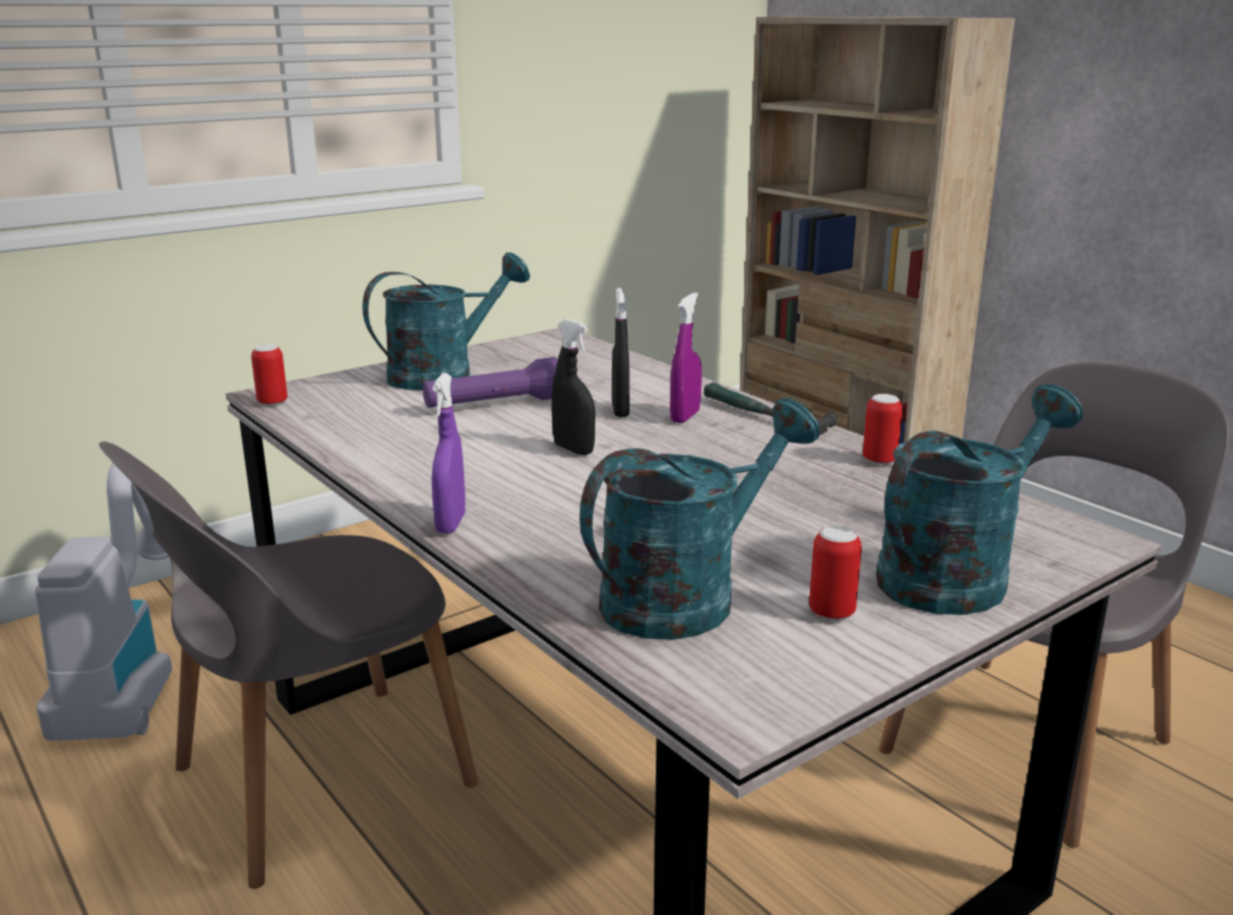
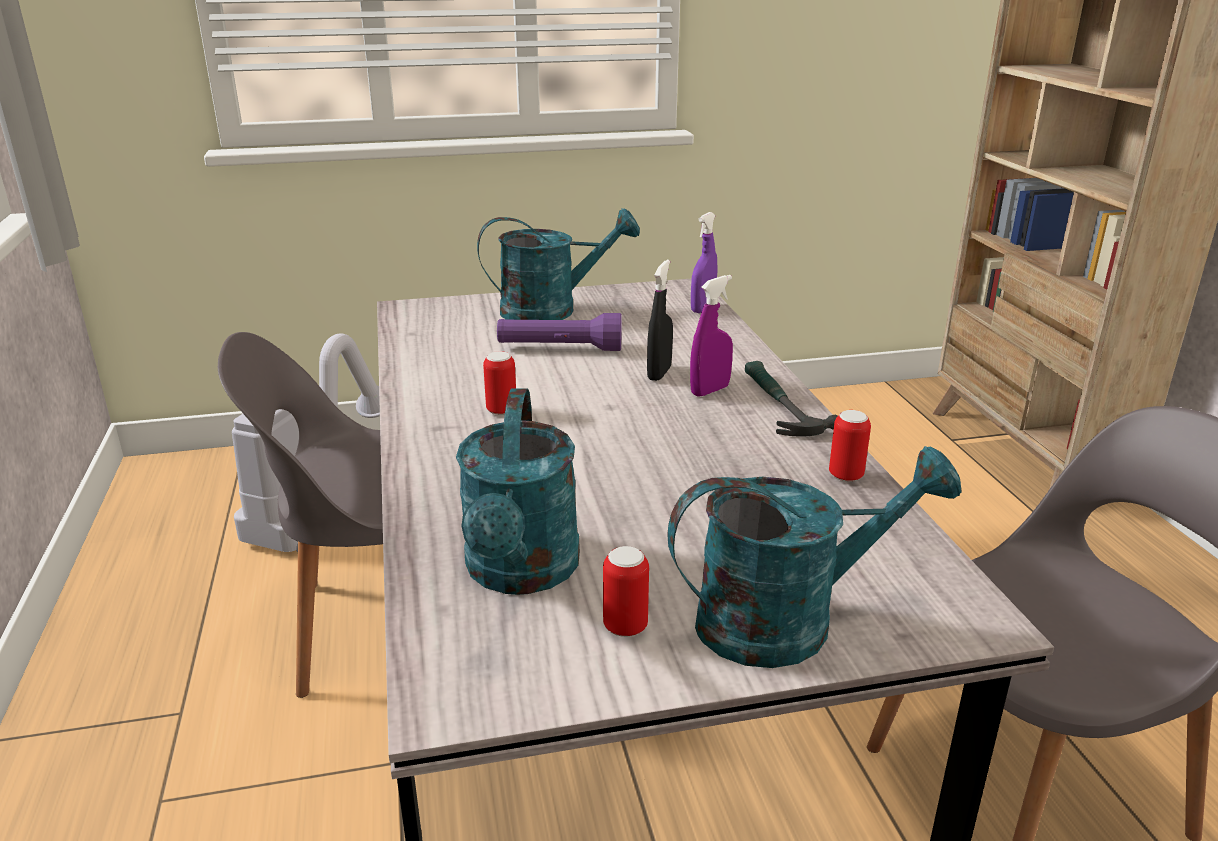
camera: 25 degrees right, 5 degrees up
can [251,344,288,406] -> can moved to [483,351,516,415]
purple spray bottle [432,373,465,534] -> purple spray bottle moved to [691,212,718,313]
black spray bottle [552,319,595,455] -> none
turquoise watering can [580,398,819,640] -> turquoise watering can turned 105 degrees clockwise [456,388,580,595]

